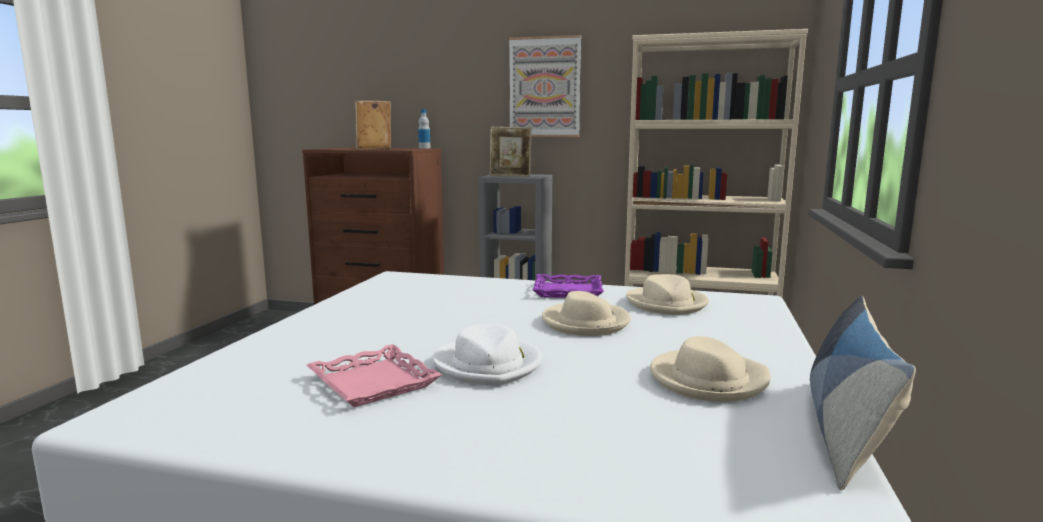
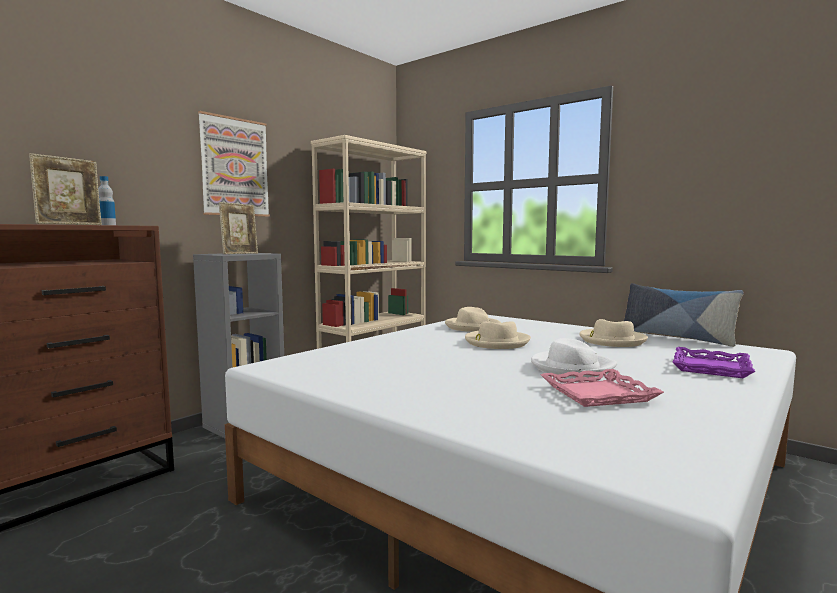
camera: 65 degrees left, 5 degrees down
picture frame [355,101,391,150] -> picture frame turned 120 degrees counterclockwise [29,153,102,225]
purple tray [532,274,604,298] -> purple tray moved to [673,347,755,378]

